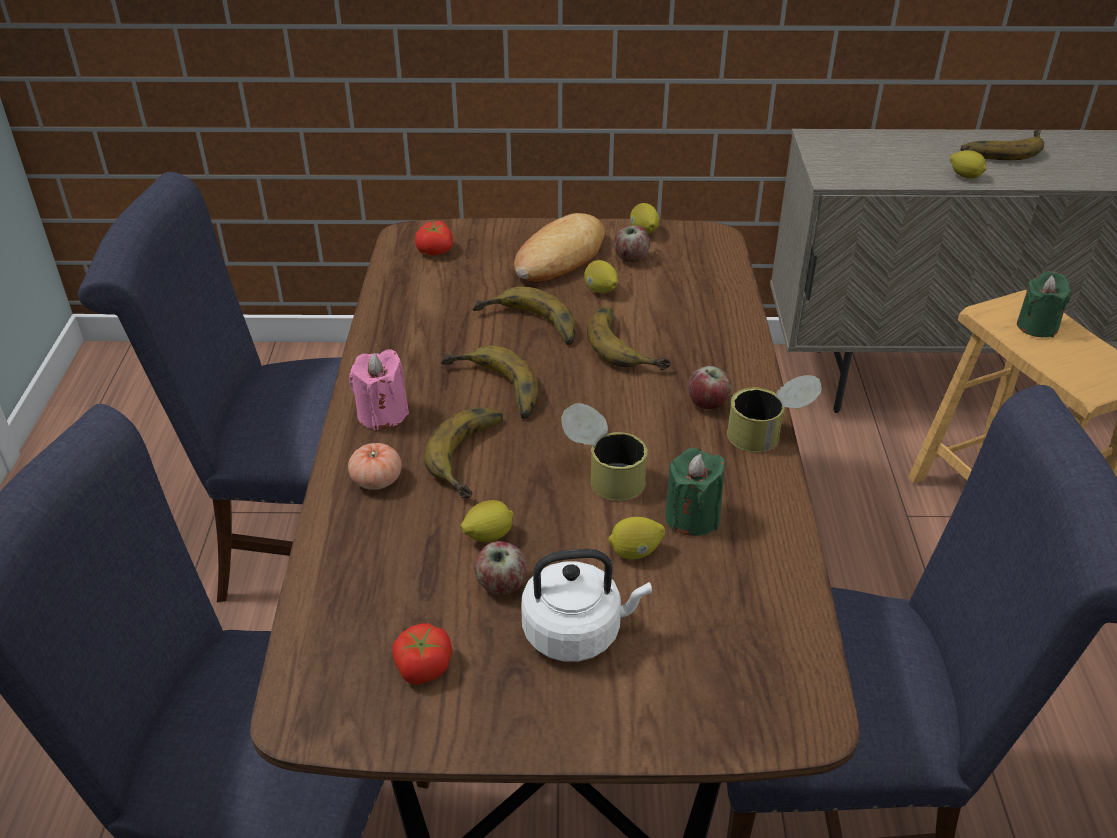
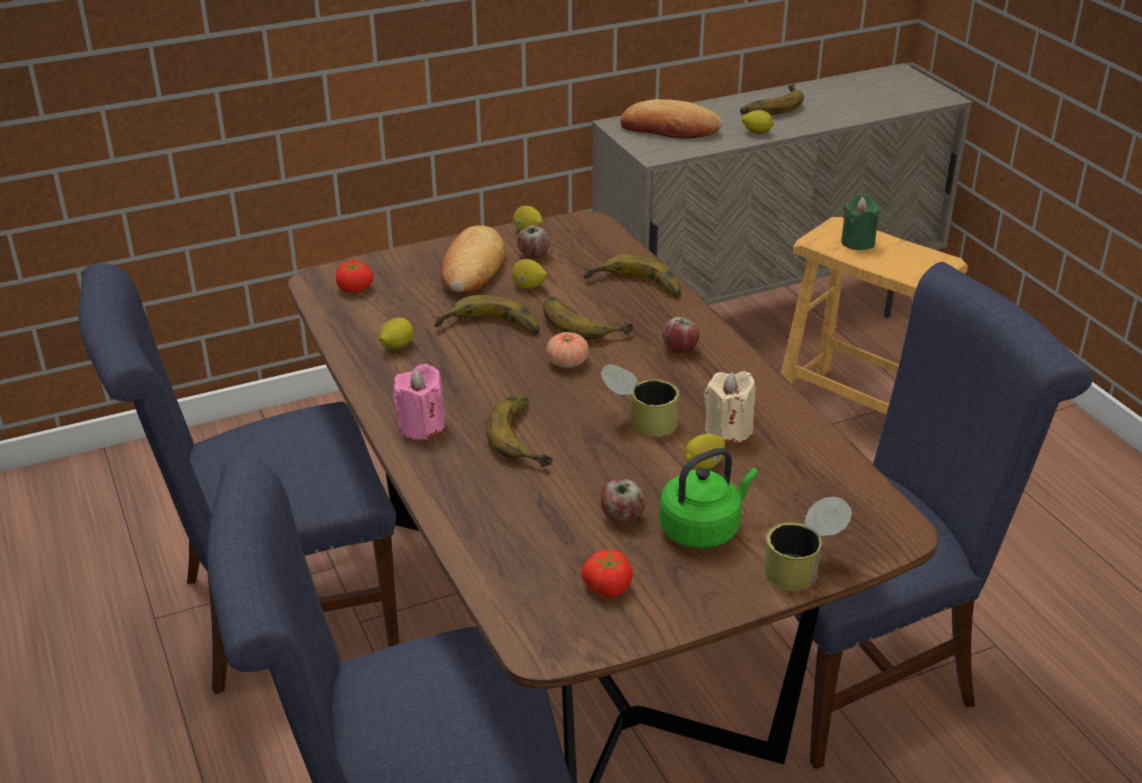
camera: 25 degrees left, 5 degrees down
tomato [348,443,402,490] -> tomato moved to [546,332,589,368]
banana [441,345,539,419] -> banana moved to [583,254,681,298]
lemon [460,500,514,542] -> lemon moved to [379,317,414,349]
white kettle [521,549,652,662] -> green kettle [659,448,758,548]
green candle [665,448,726,536] -> beige candle [704,371,755,443]
can [727,375,822,453] -> can moved to [763,497,852,591]
none -> bread [620,99,722,139]

